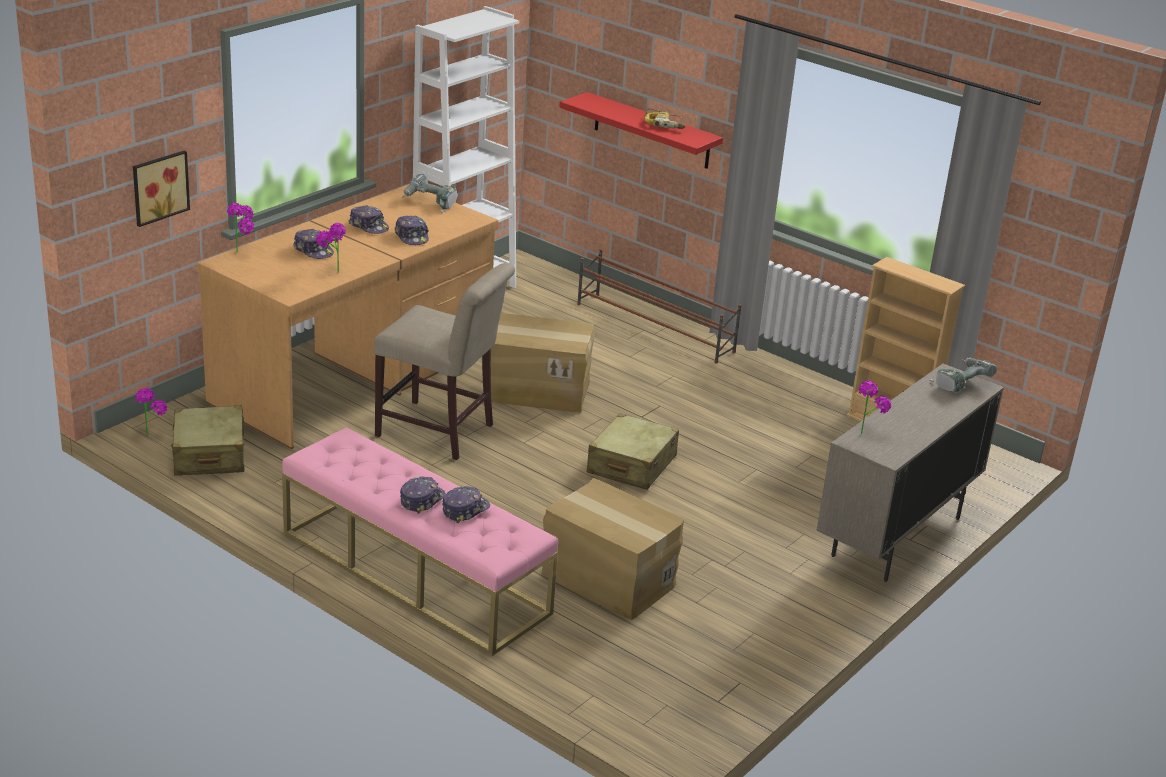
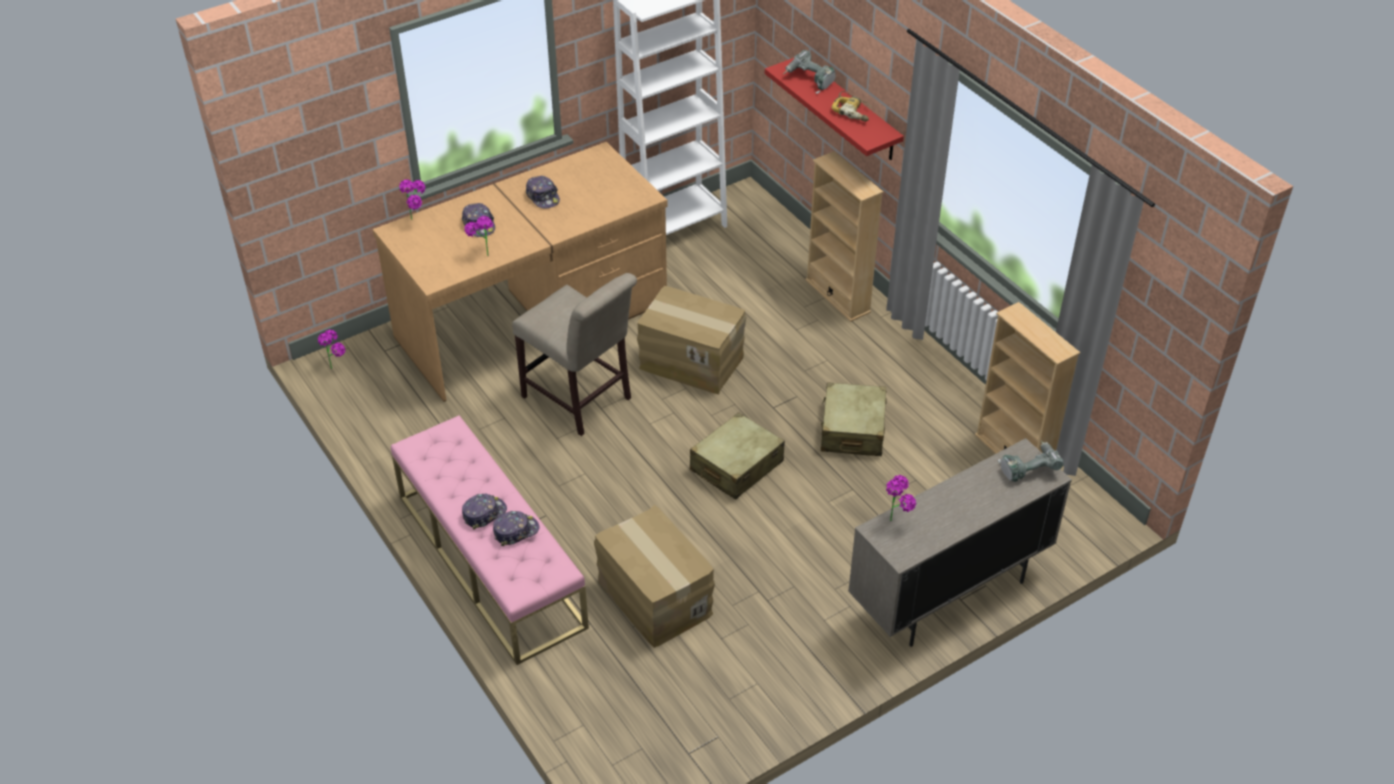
camera: 20 degrees right, 15 degrees up
picture [133,150,190,227] -> none
beige suitcase [171,406,244,476] -> beige suitcase moved to [821,382,887,456]
cap [395,216,429,245] -> none
power drill [402,174,457,213] -> power drill moved to [782,50,836,94]
brown shoe rack [577,249,742,364] -> beige bookcase [805,151,883,322]

